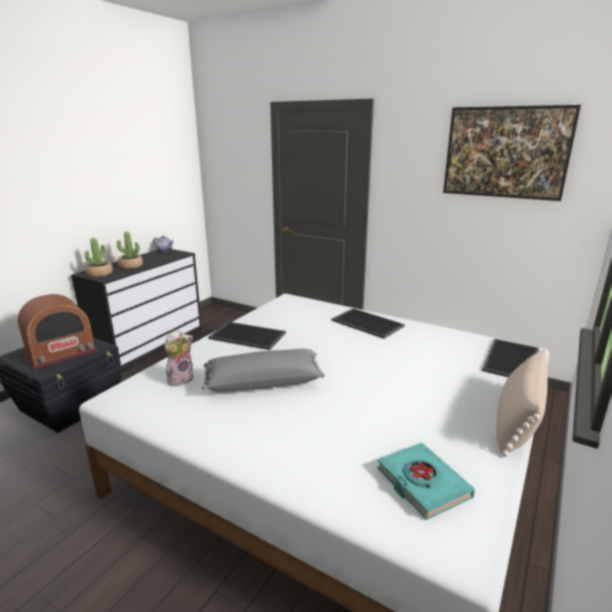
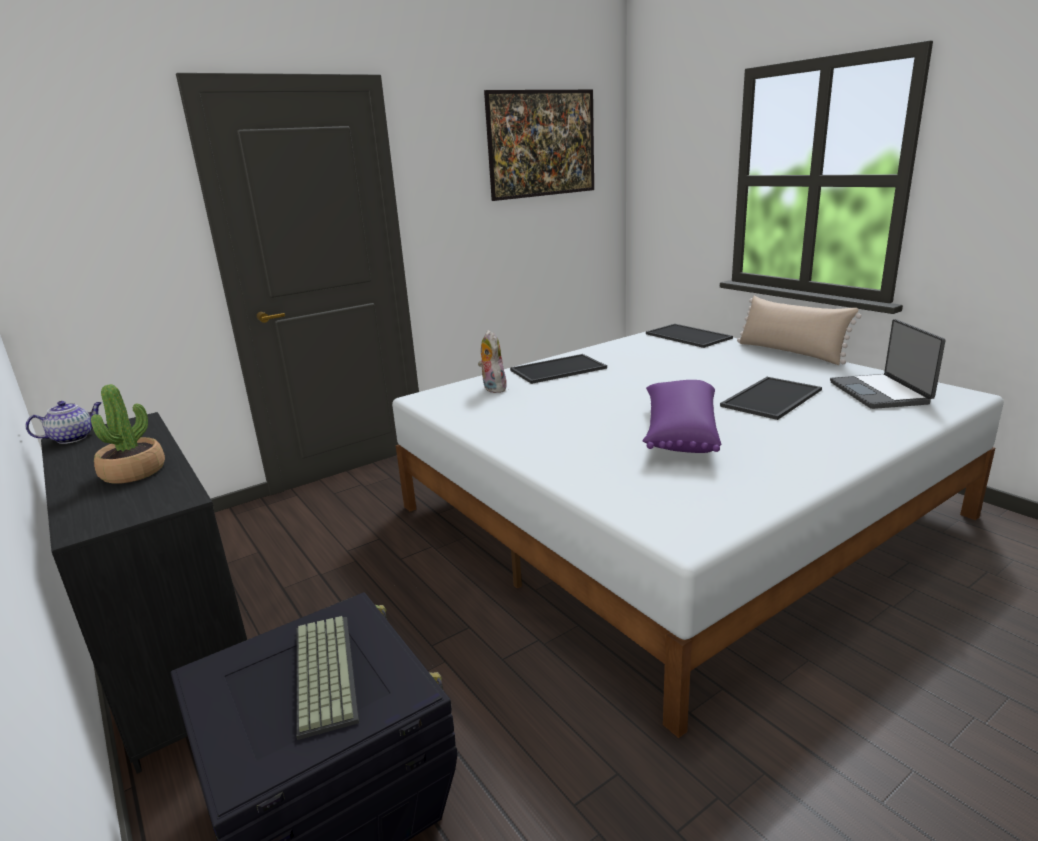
camera: 65 degrees left, 0 degrees up
radio [18,294,97,370] -> keyboard [296,616,359,740]
potted plant [85,238,113,277] -> none
plush toy [165,330,194,386] -> plush toy moved to [478,330,507,393]
grey pillow [202,349,325,391] -> purple pillow [643,380,721,453]
tray [208,322,286,350] -> tray moved to [720,377,822,420]
turquoise book [377,443,475,520] -> laptop [830,319,945,409]

